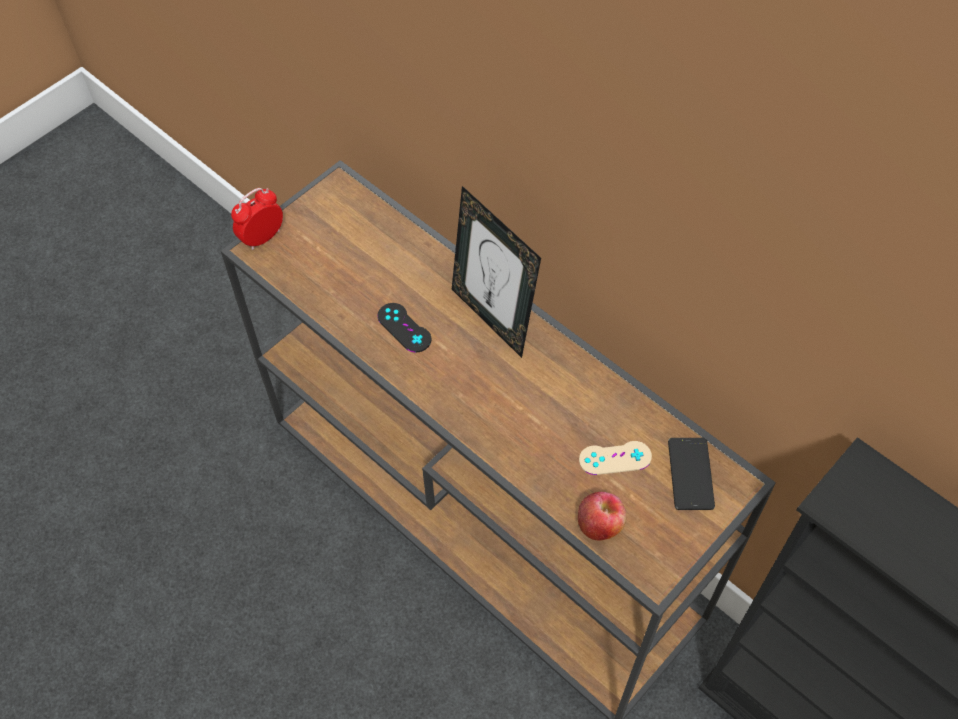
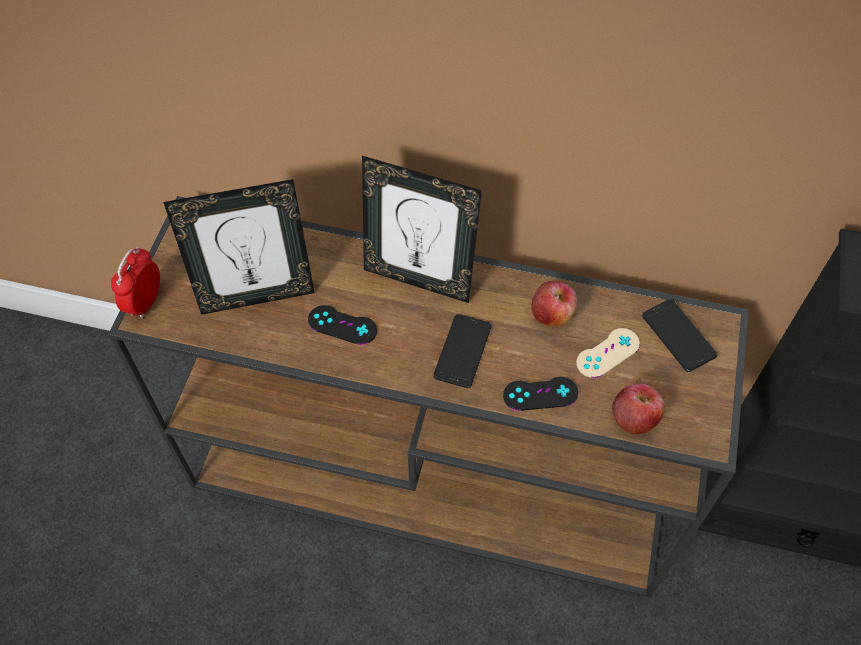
camera: 30 degrees left, 0 degrees up
none -> picture frame [163,179,315,315]
none -> phone [433,314,492,388]
none -> black game controller [503,377,578,411]
none -> apple [531,281,577,326]

